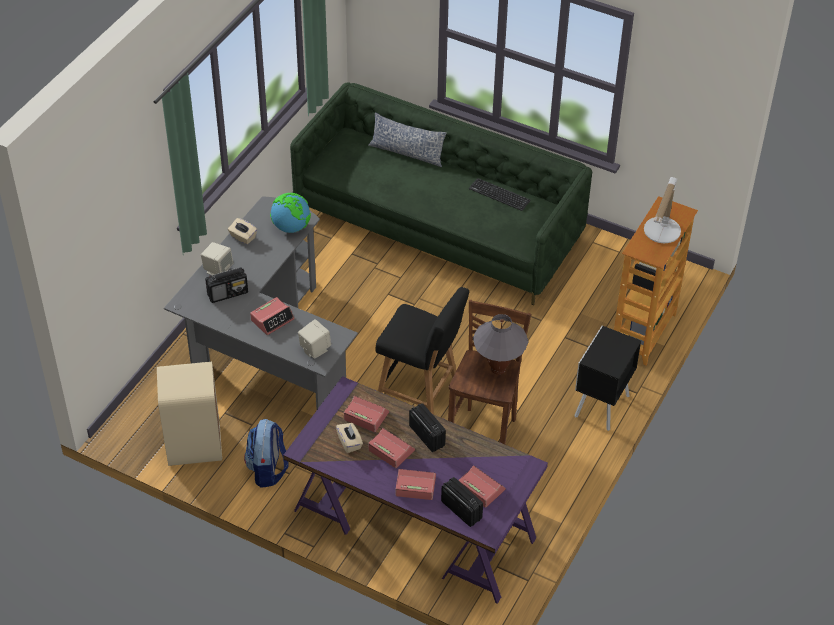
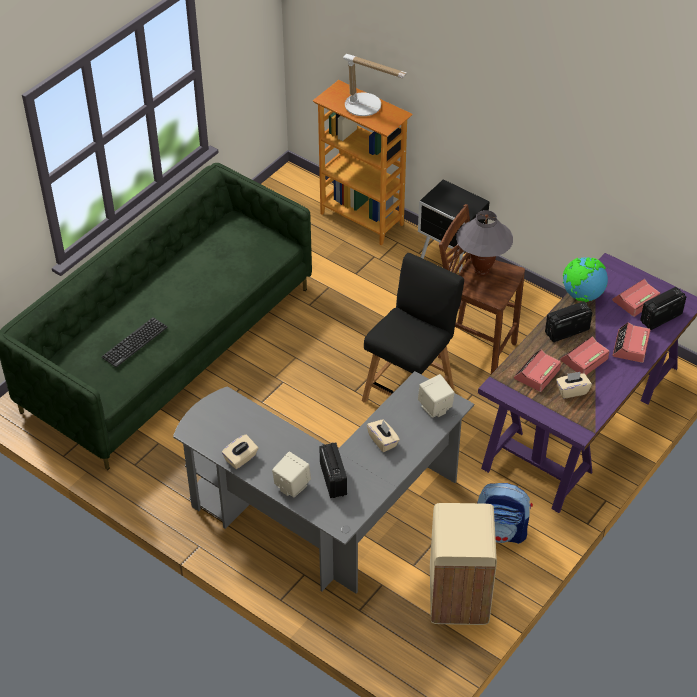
camera: 80 degrees left, 0 degrees up
alarm clock [250,297,294,335] -> beige tissue box [367,419,400,452]
globe [270,193,311,233] -> globe moved to [563,257,608,302]
pillow [368,112,447,167] -> none
keyboard [469,178,531,211] -> keyboard moved to [102,317,167,367]

